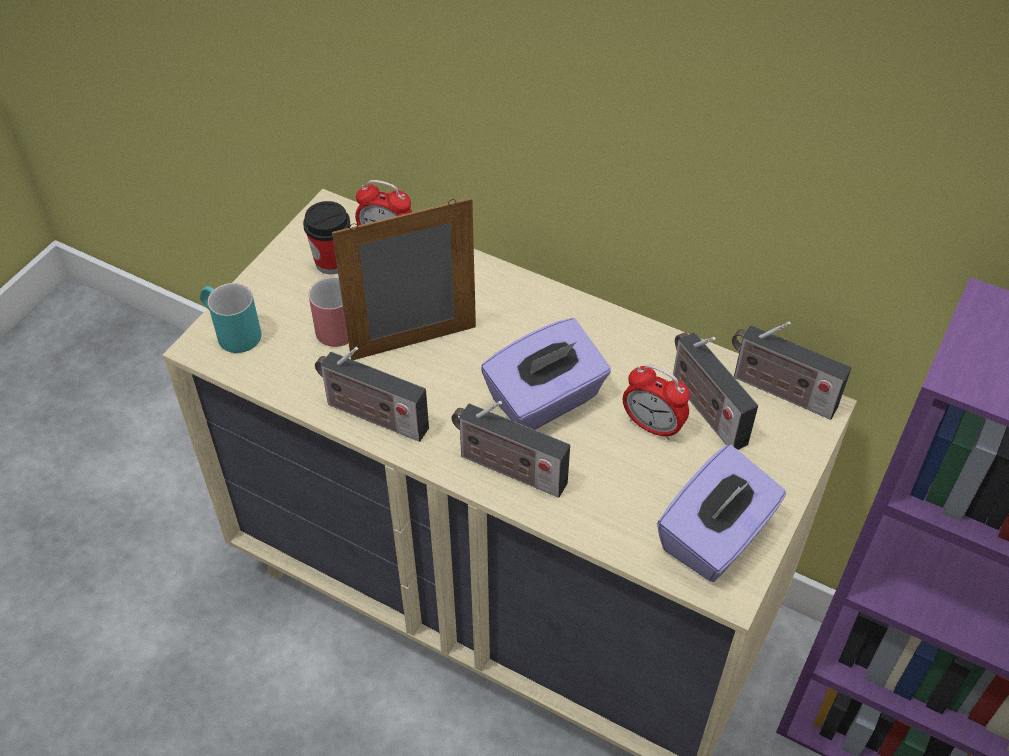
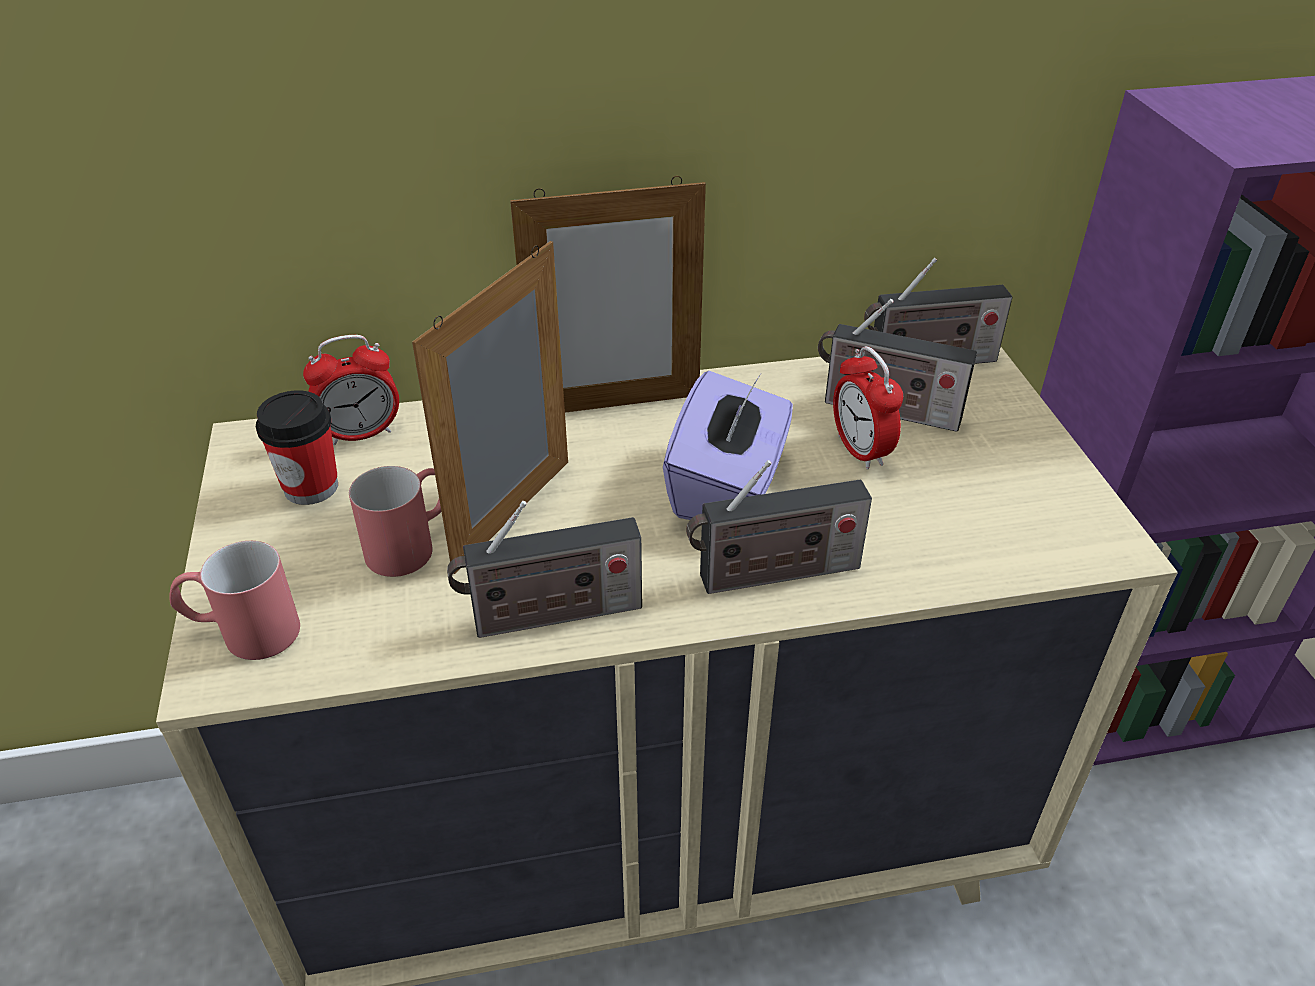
camera: 40 degrees left, 10 degrees down
turquoise mug [200,283,261,353] -> red mug [170,541,300,660]
alarm clock [623,365,690,440] -> alarm clock turned 75 degrees clockwise [833,346,903,470]
purple tissue box [657,445,786,582] -> none
none -> picture frame [510,176,706,412]

